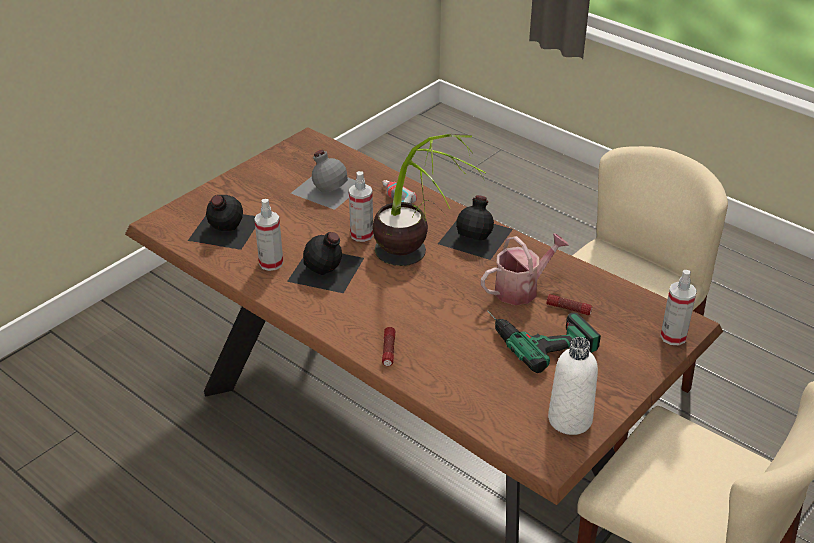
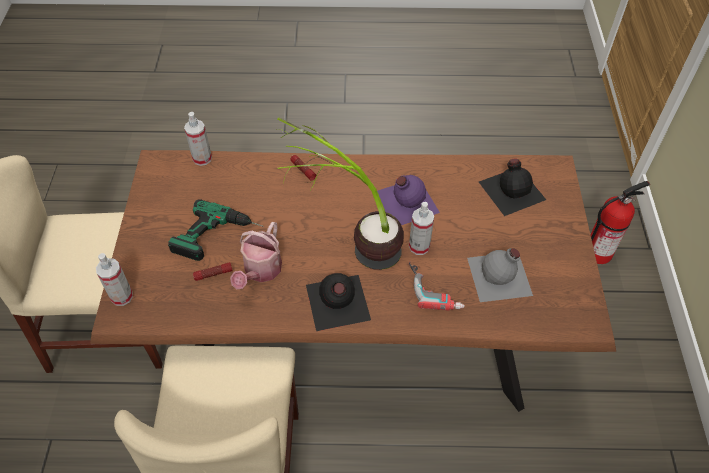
camera: 140 degrees right, 15 degrees up
spray bottle [254,199,283,271] -> spray bottle moved to [184,112,212,166]
black bottle [287,232,364,293] -> purple bottle [377,175,440,225]
white bottle [548,337,598,435] -> none
none -> fire extinguisher [590,181,650,264]

